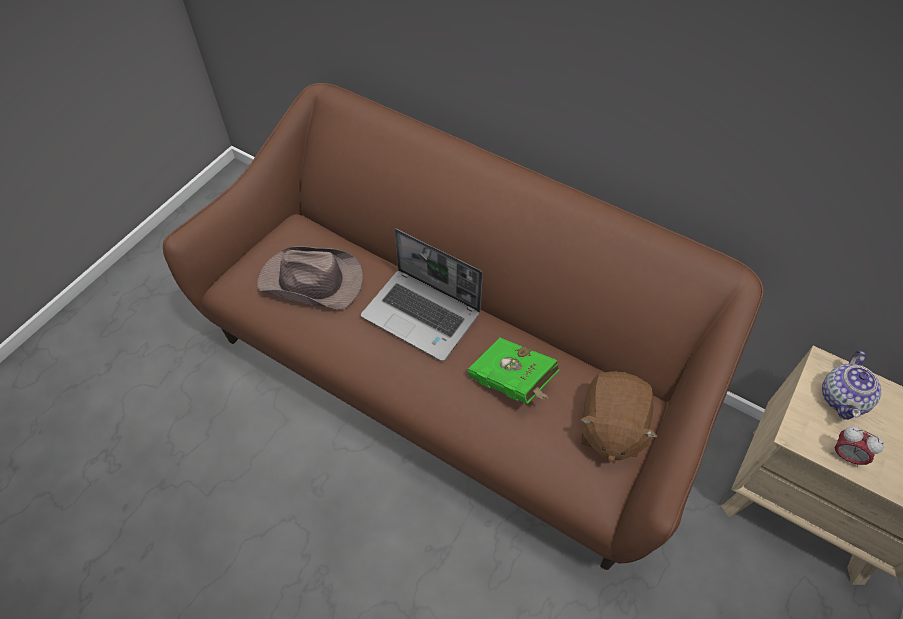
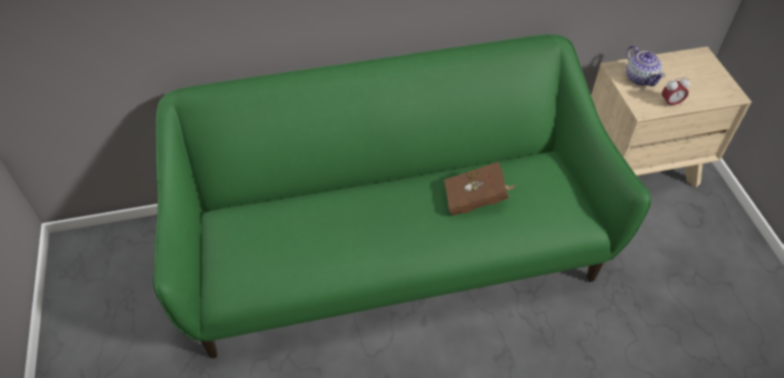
camera: 45 degrees left, 5 degrees down
brown sofa [163,83,764,570] -> green sofa [153,34,651,358]
brown hat [257,246,363,309] -> none
laptop [361,229,483,361] -> none
green book [468,338,560,404] -> brown book [444,162,517,216]
brown plush toy [580,371,658,463] -> none

